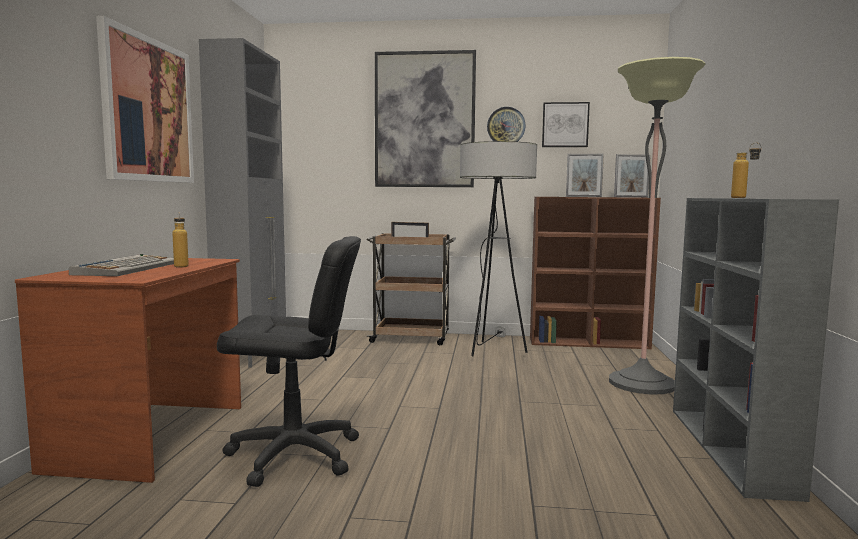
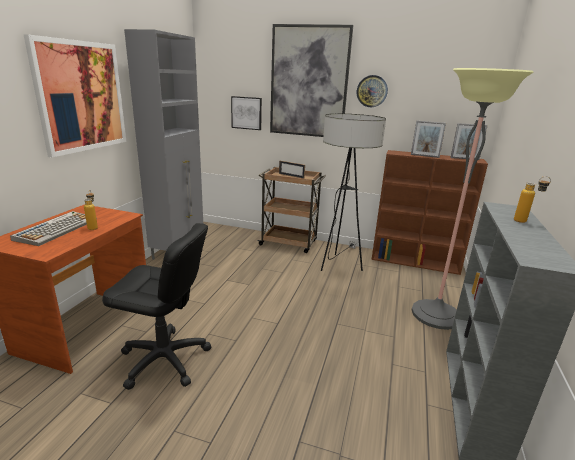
camera: 10 degrees right, 15 degrees up
picture [542,102,590,147] -> picture moved to [231,96,262,130]

